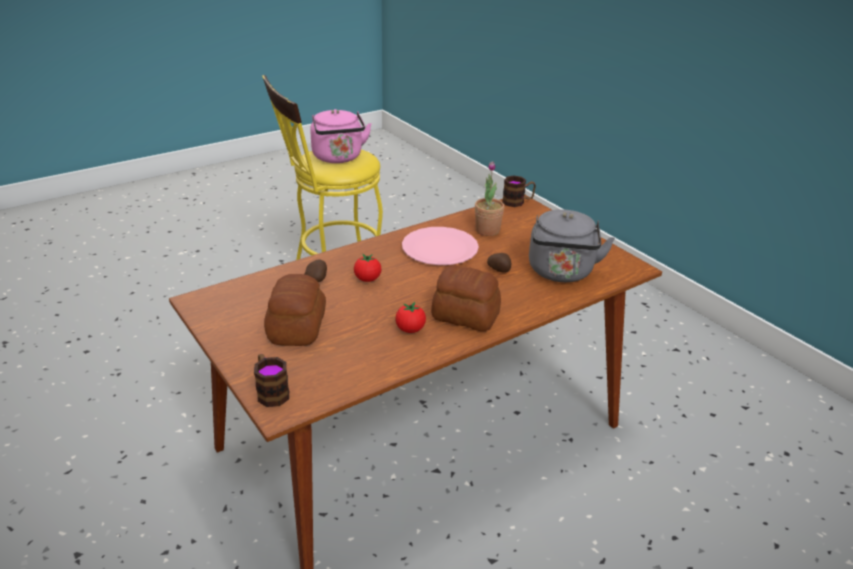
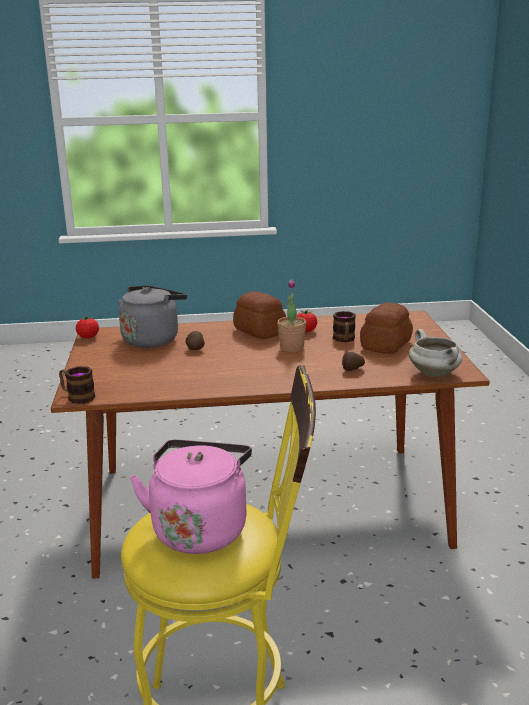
camera: 150 degrees left, 10 degrees down
mug [254,354,289,407] -> mug moved to [333,311,356,342]
tomato [354,254,382,282] -> tomato moved to [76,316,99,338]
pink plate [402,227,479,265] -> none
potted plant [475,161,504,236] -> potted plant moved to [277,279,306,352]
none -> white cooking pot [409,329,462,377]

